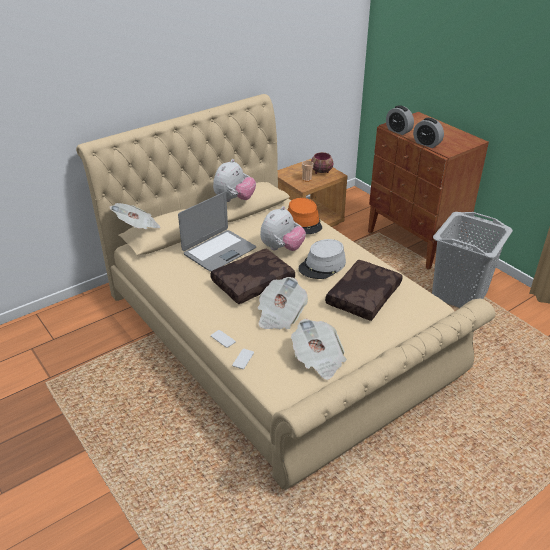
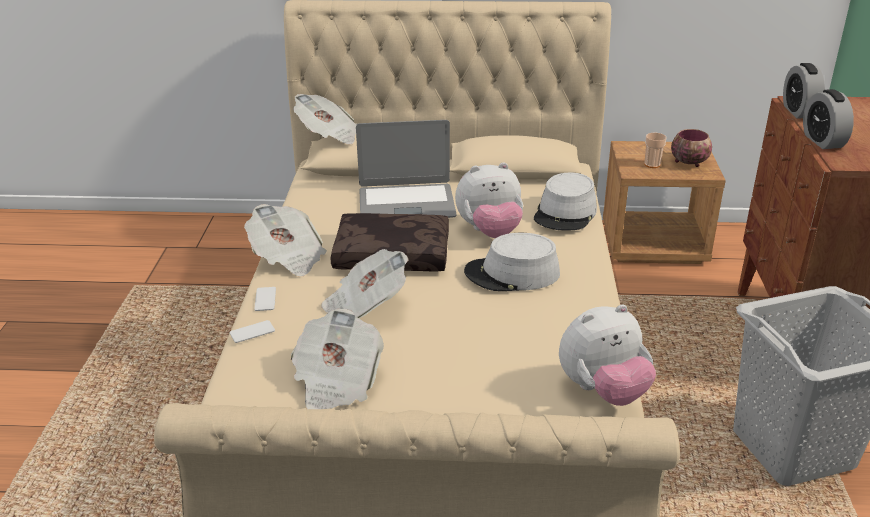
camera: 40 degrees right, 5 degrees down
plush toy [213,159,256,202] -> plush toy moved to [559,304,656,406]
orange hat [288,198,322,234] -> grey hat [534,172,597,231]
brown pillow [325,260,403,321] -> none
none -> newspaper [244,204,327,276]

